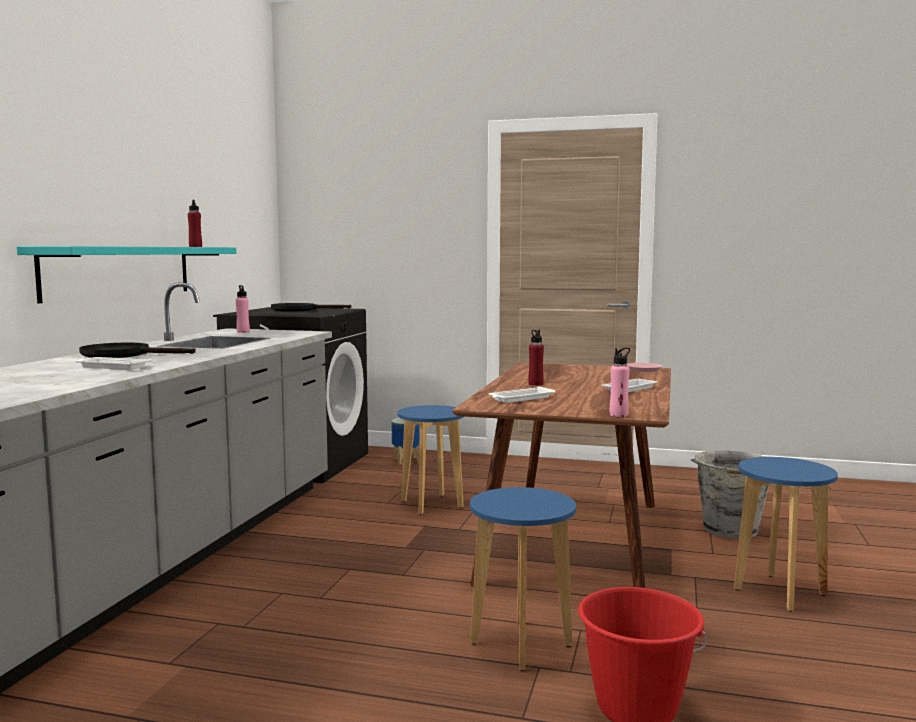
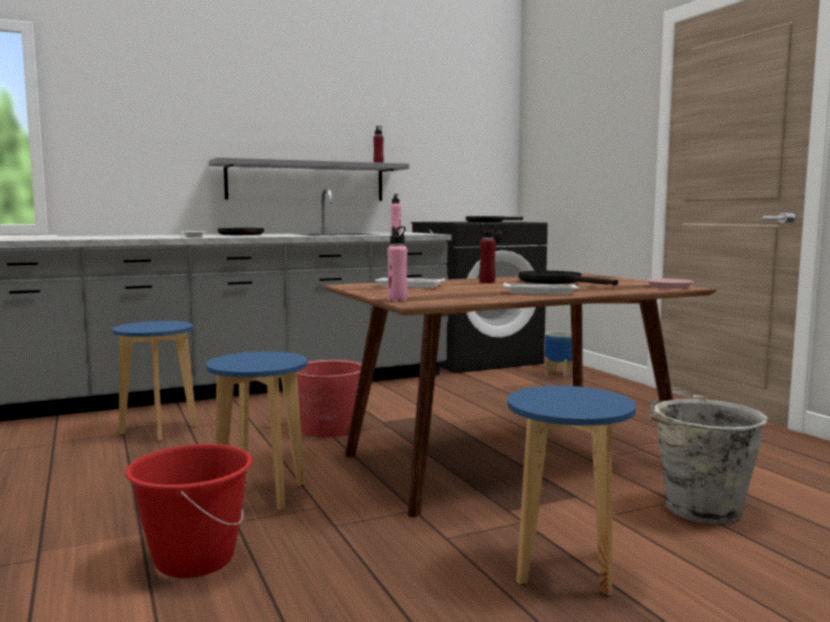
camera: 50 degrees right, 0 degrees up
turquoise shelf [17,246,236,303] -> grey shelf [209,157,409,201]
blue stool [398,405,464,515] -> blue stool moved to [112,321,197,442]
none -> red bucket [297,360,362,437]
none -> black frying pan [519,271,618,285]

